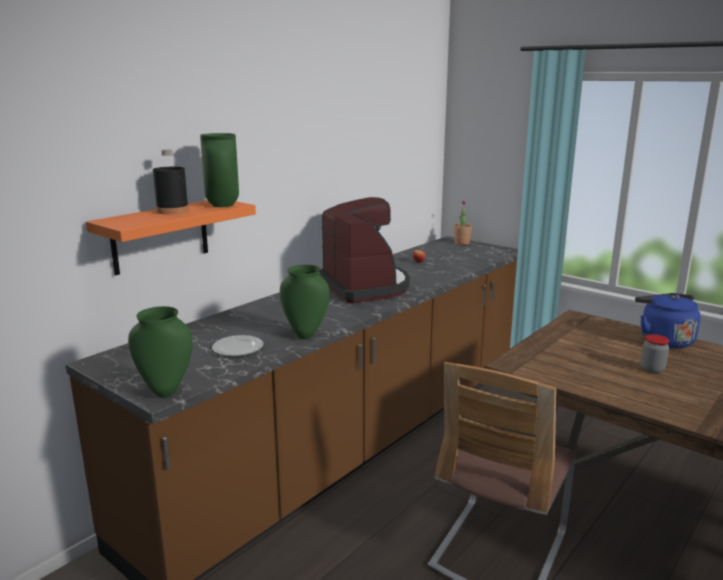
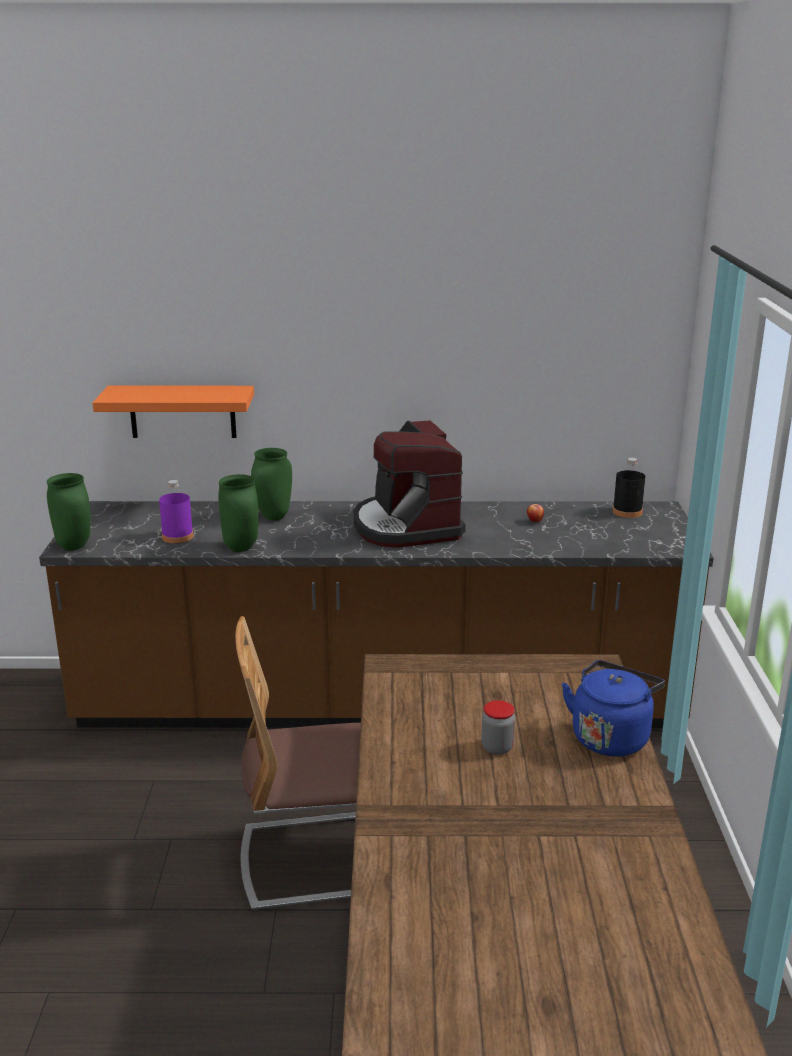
camera: 50 degrees right, 5 degrees up
black bottle [153,149,189,214] -> black bottle moved to [613,458,646,518]
green vase [200,133,239,207] -> green vase moved to [251,448,292,521]
plate [212,335,263,356] -> purple bottle [159,480,194,543]
coffee machine [319,197,410,303] -> coffee machine turned 135 degrees clockwise [353,420,466,548]
potted plant [454,199,472,245] -> none

